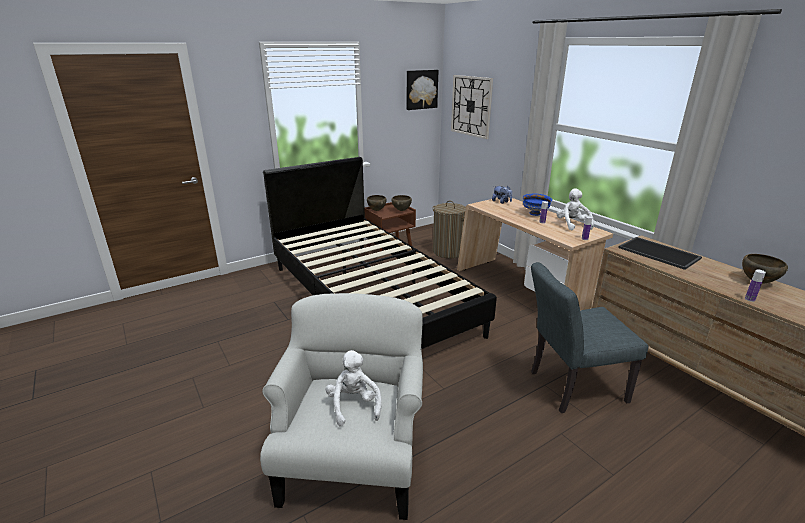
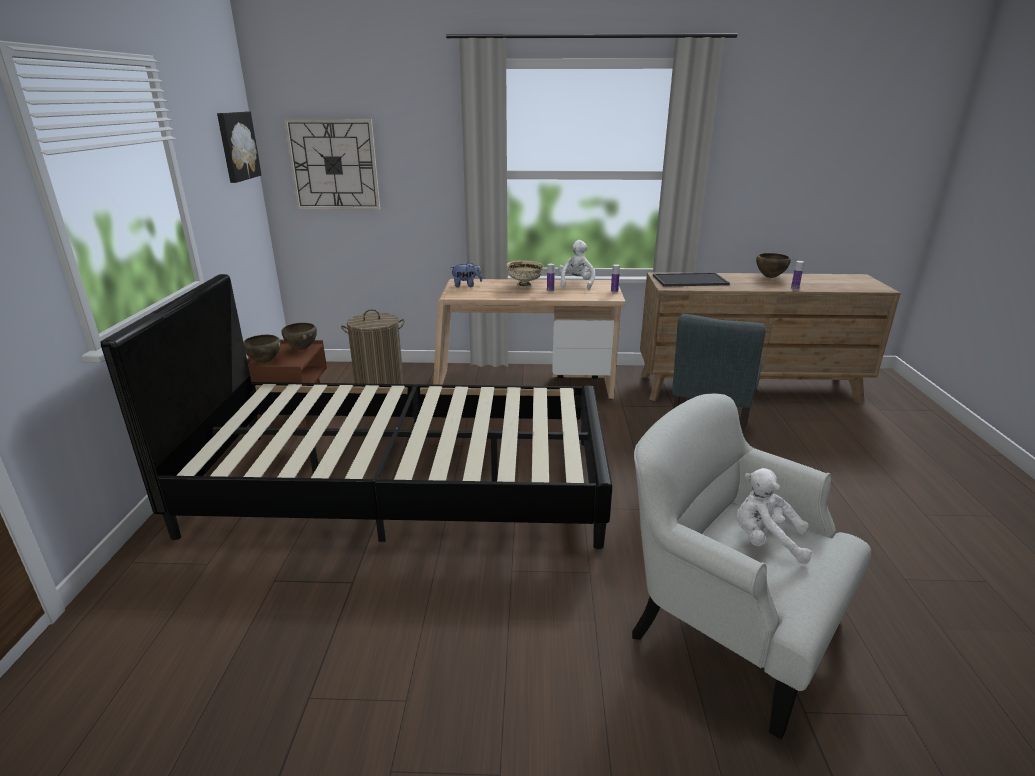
camera: 55 degrees left, 0 degrees up
blue bowl [523,194,552,216] -> beige bowl [507,260,544,288]
white plush toy [556,188,594,231] -> white plush toy turned 75 degrees clockwise [558,240,595,290]

